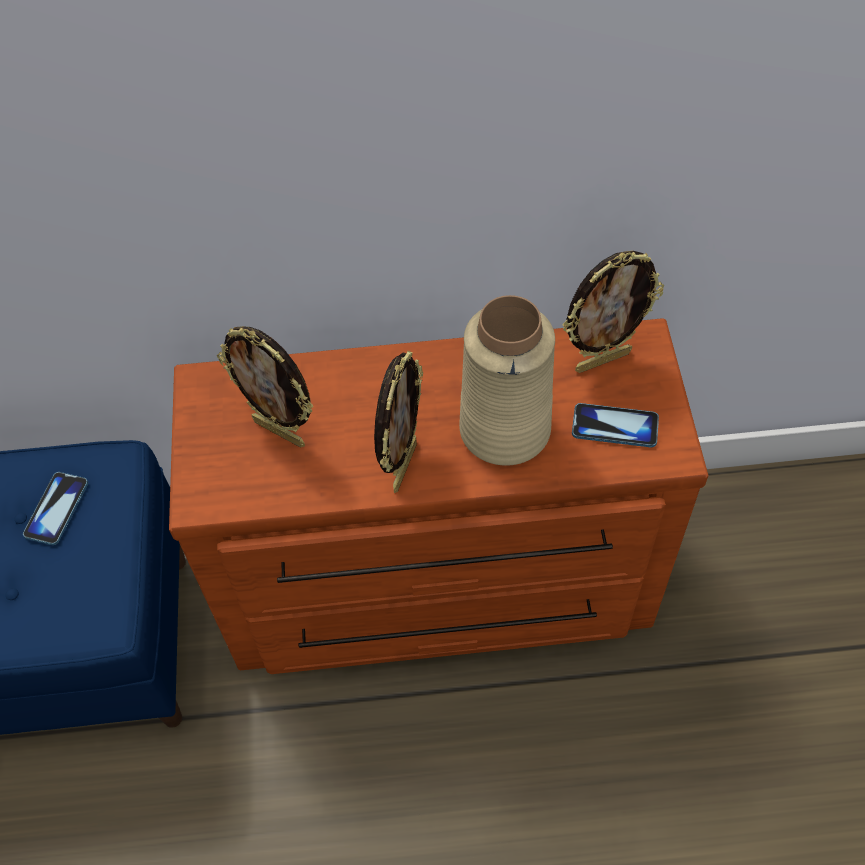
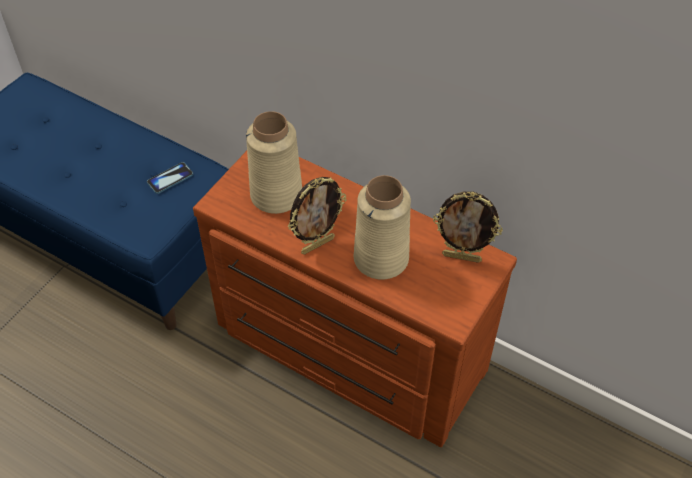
camera: 35 degrees right, 5 degrees down
picture frame [217,326,313,448] -> beige vase [246,111,302,214]
phone [572,403,659,447] -> none

